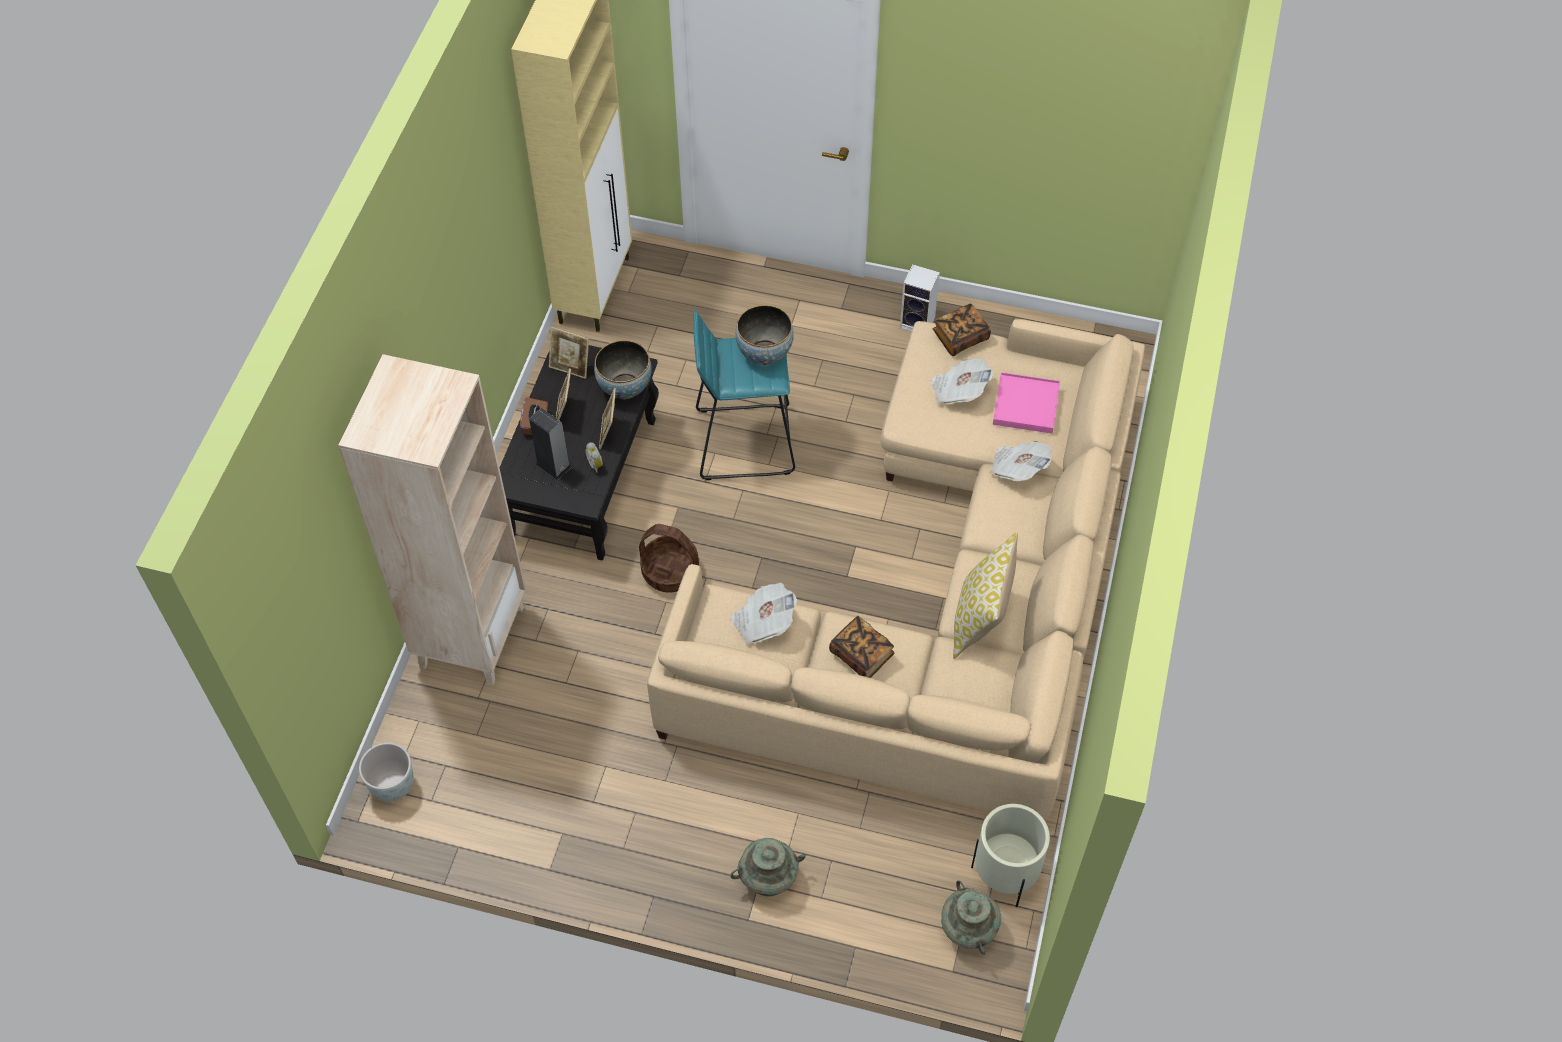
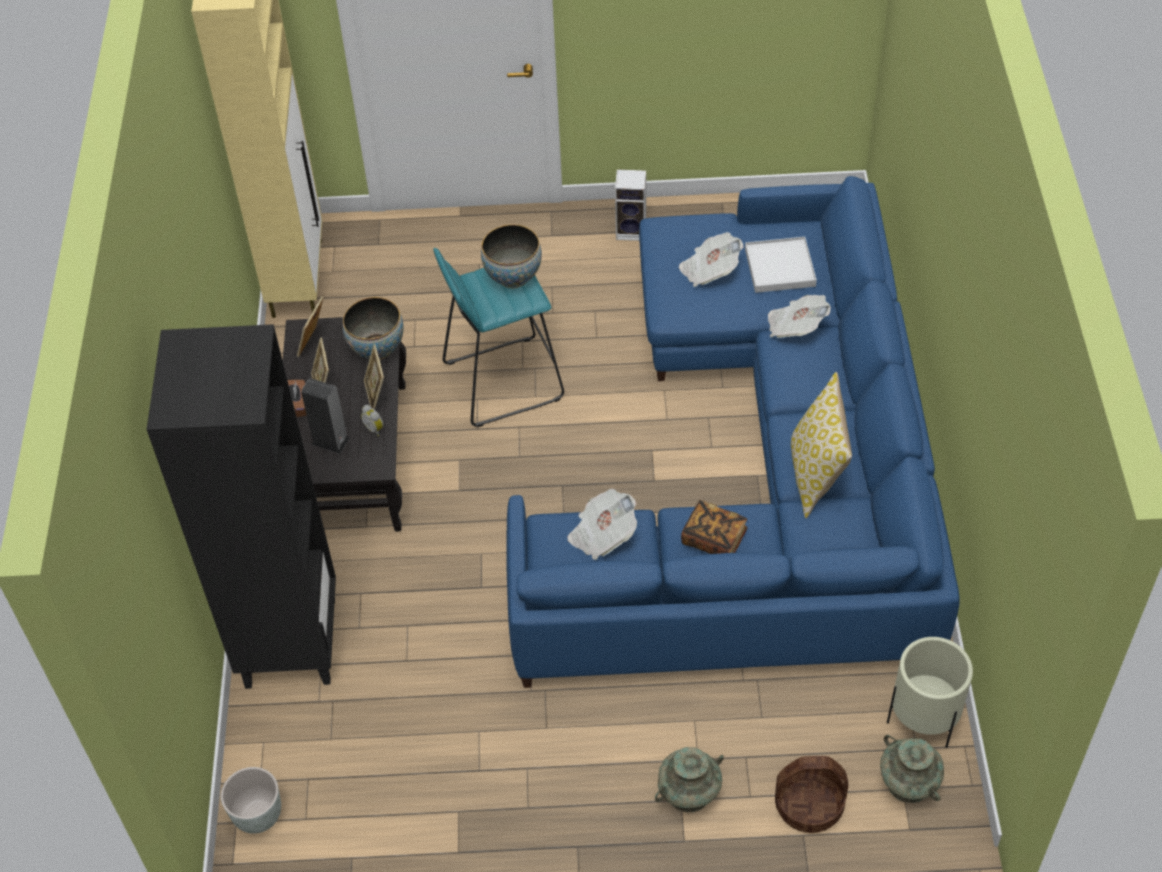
camera: 15 degrees left, 5 degrees down
beige bookcase [338,354,526,685] -> black bookcase [147,324,336,689]
picture frame [549,327,589,379] -> picture frame turned 105 degrees clockwise [297,297,323,357]
basket [639,524,699,592] -> basket moved to [775,756,848,833]
beige sofa [647,319,1145,821] -> blue sofa [506,176,960,688]
book [933,304,991,356] -> none
pink tray [993,372,1060,434] -> white tray [745,237,817,293]

